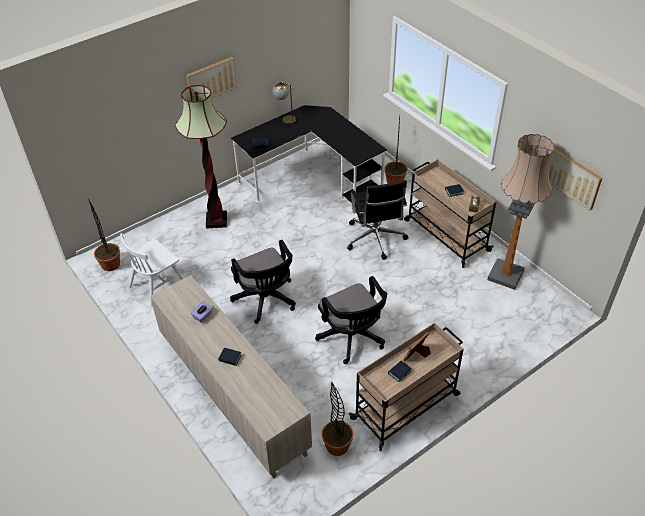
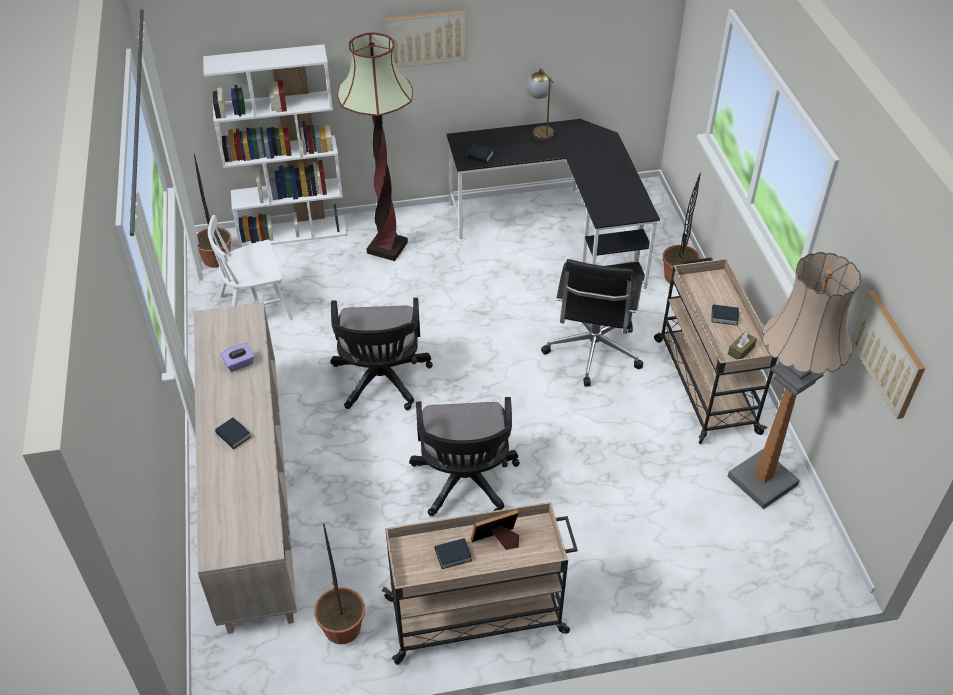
camera: 25 degrees right, 0 degrees up
none -> white bookcase [203,44,347,248]

